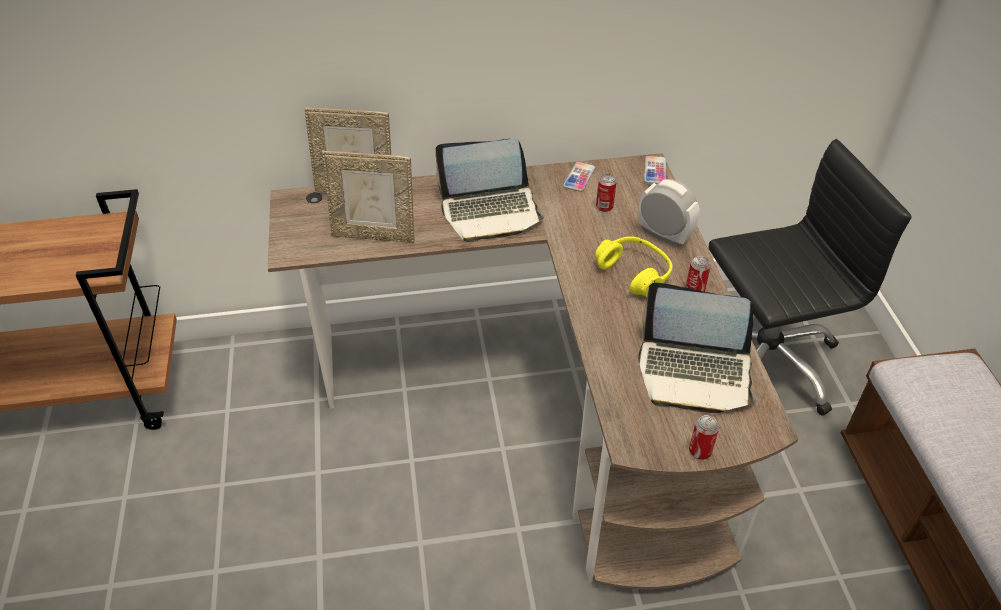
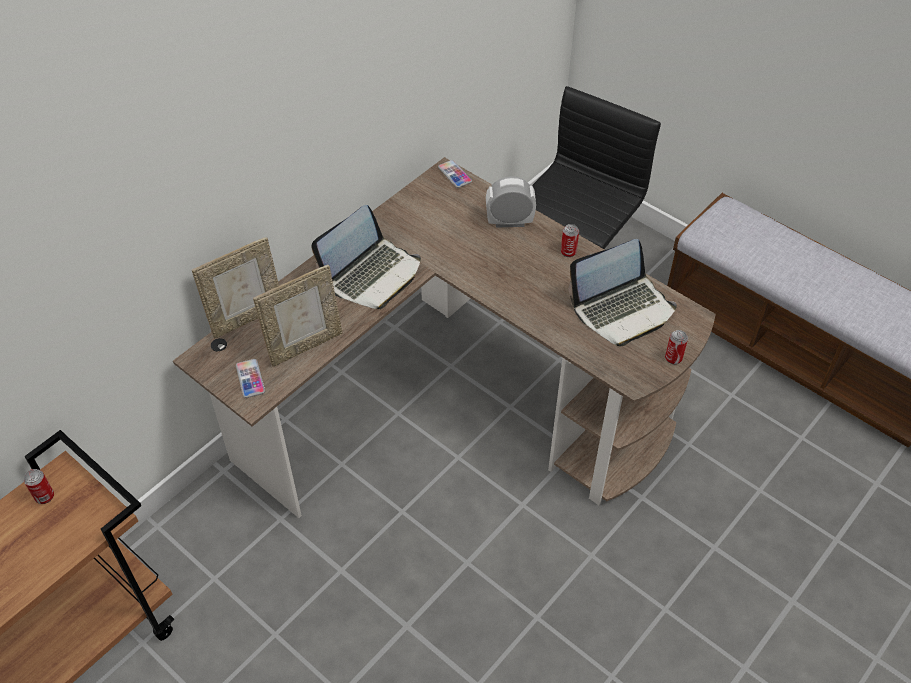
camera: 40 degrees left, 5 degrees up
phone [563,162,595,192] -> phone moved to [236,359,265,398]
yellow headphones [595,236,672,297] -> none
can [596,173,617,212] -> can moved to [23,469,54,504]

